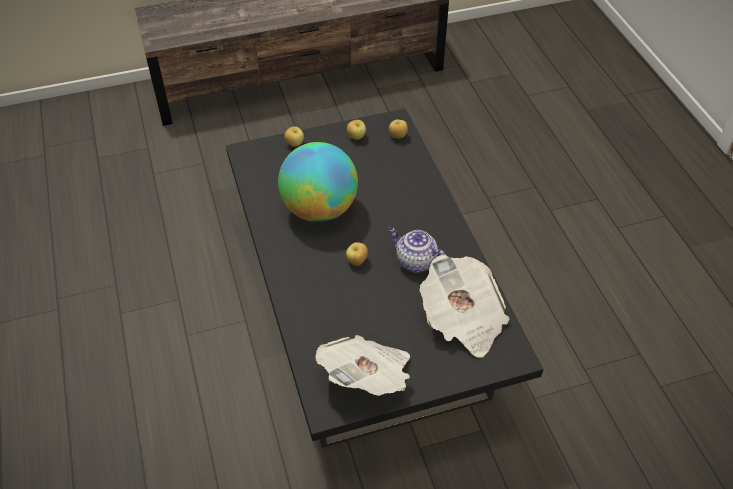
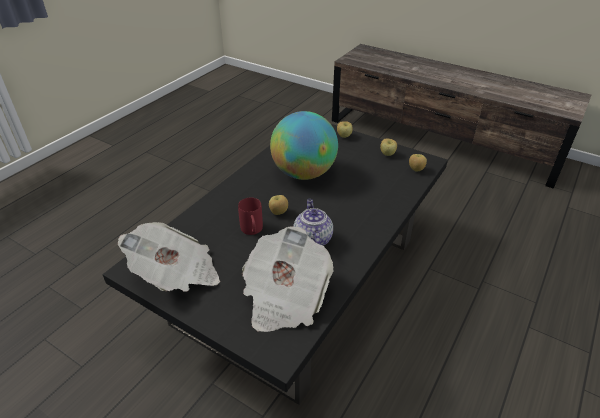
camera: 50 degrees right, 10 degrees down
none -> red mug [238,198,263,235]

